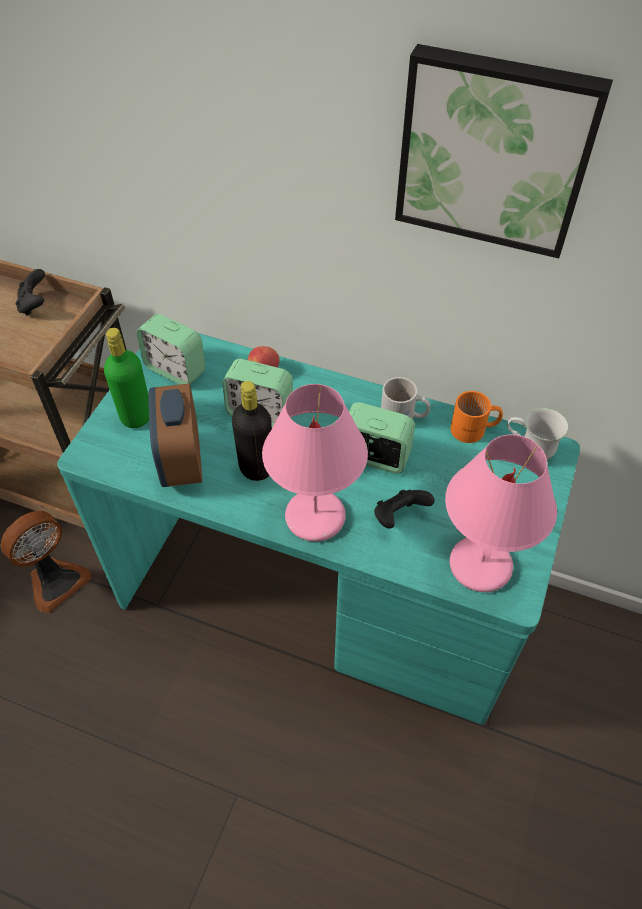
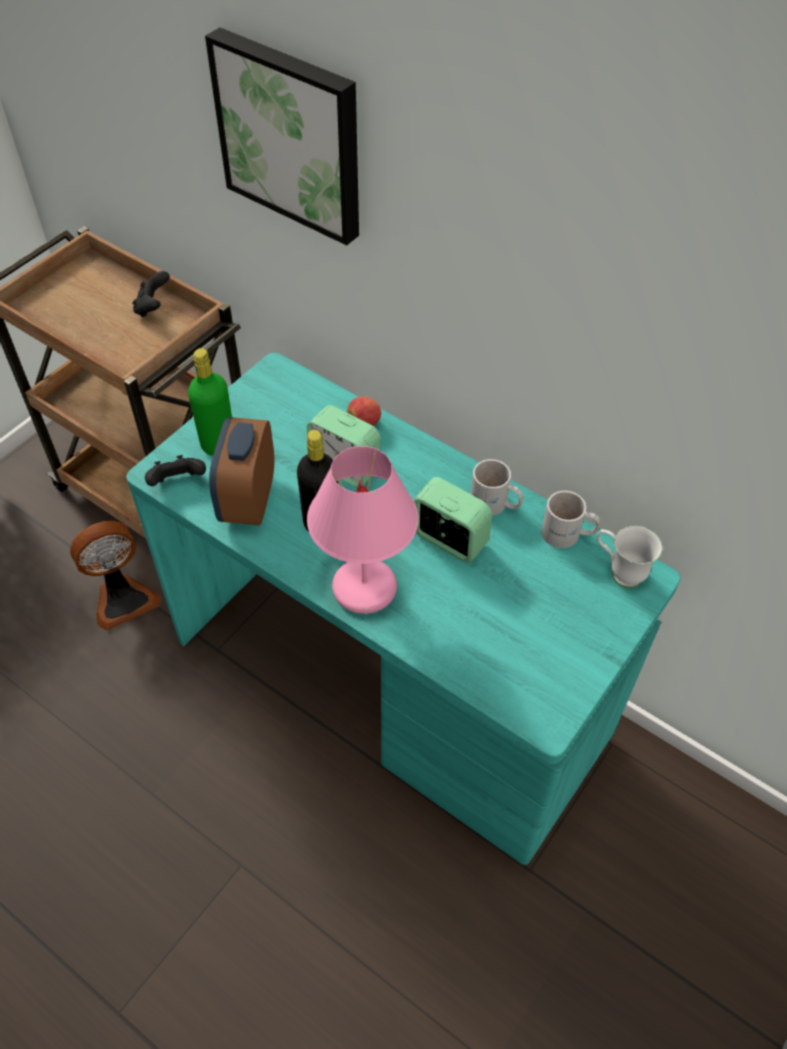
camera: 15 degrees right, 0 degrees up
alarm clock [137,314,205,384] -> none
black game controller [374,490,435,529] -> black game controller moved to [145,455,206,486]
picture [395,44,613,259] -> picture moved to [205,27,359,245]
pink table lamp [445,435,557,592] -> none
orange mug [450,391,503,443] -> white mug [541,491,600,548]

